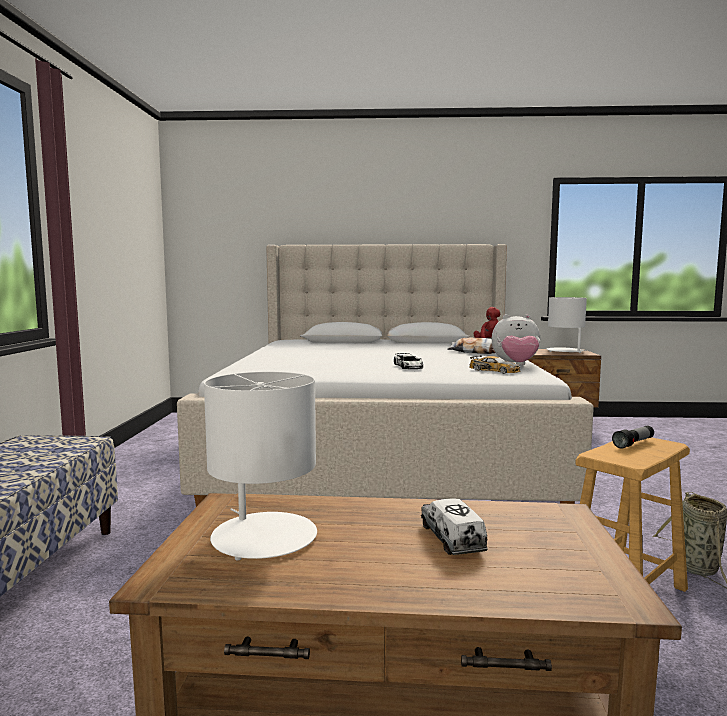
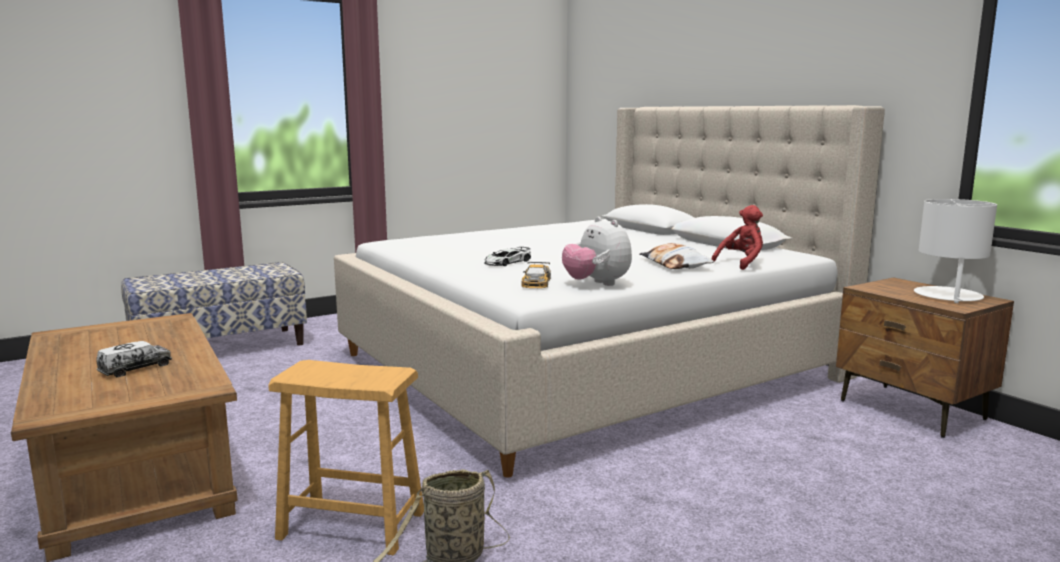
camera: 55 degrees right, 5 degrees up
white table lamp [204,372,317,560] -> none
flashlight [612,426,654,449] -> none

